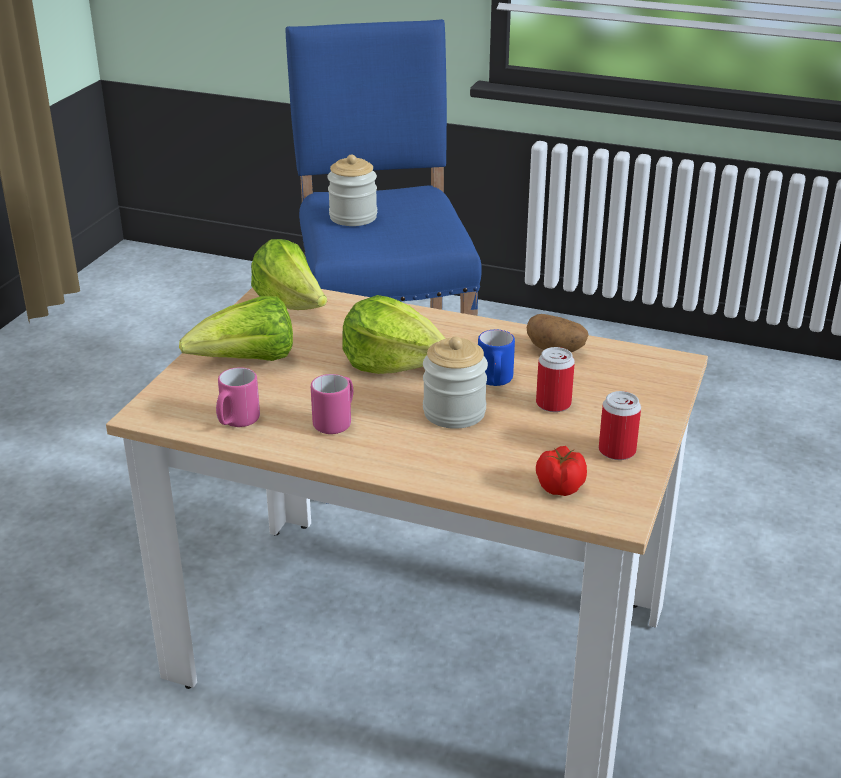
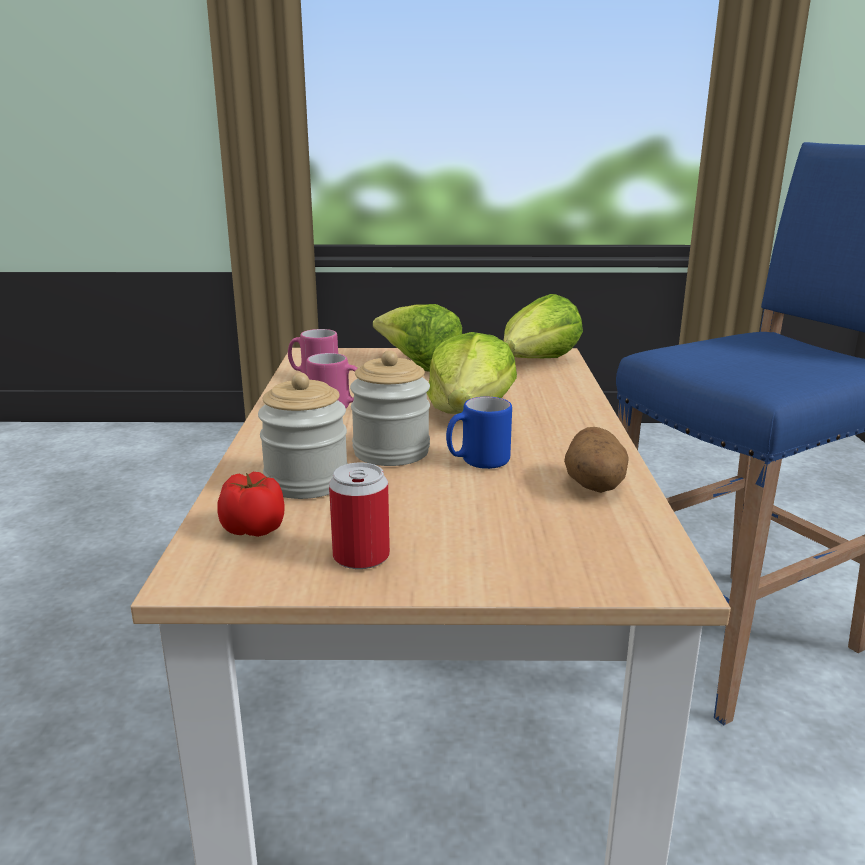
camera: 70 degrees right, 10 degrees down
jar [327,154,377,226] -> jar moved to [258,373,348,499]
can [536,347,575,412] -> none

